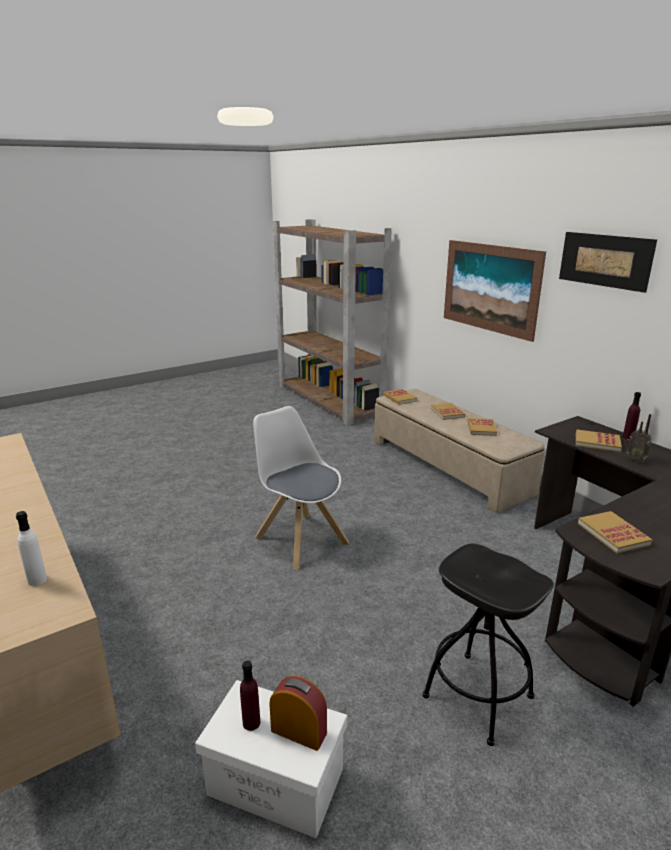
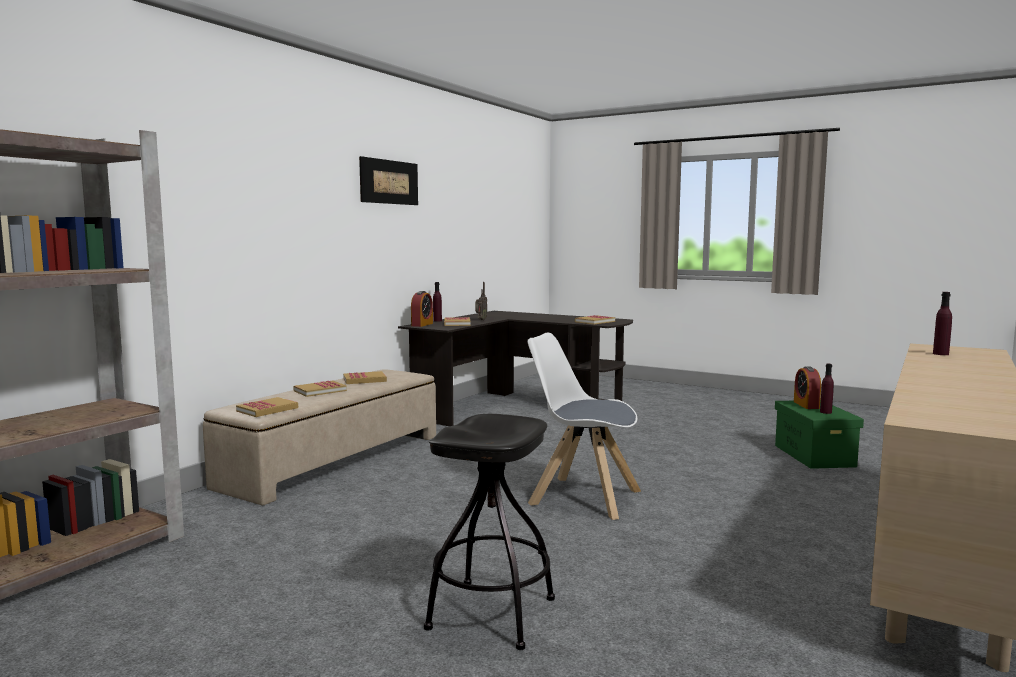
camera: 115 degrees left, 15 degrees down
white bottle [16,511,47,586] -> purple bottle [933,292,952,355]
white storage box [195,680,347,838] -> green storage box [775,400,864,469]
chair [253,406,349,570] -> chair turned 90 degrees clockwise [527,333,641,520]
black stool [423,543,554,746] -> black stool moved to [424,414,555,650]
picture [444,240,546,342] -> none
none -> alarm clock [411,291,433,327]

